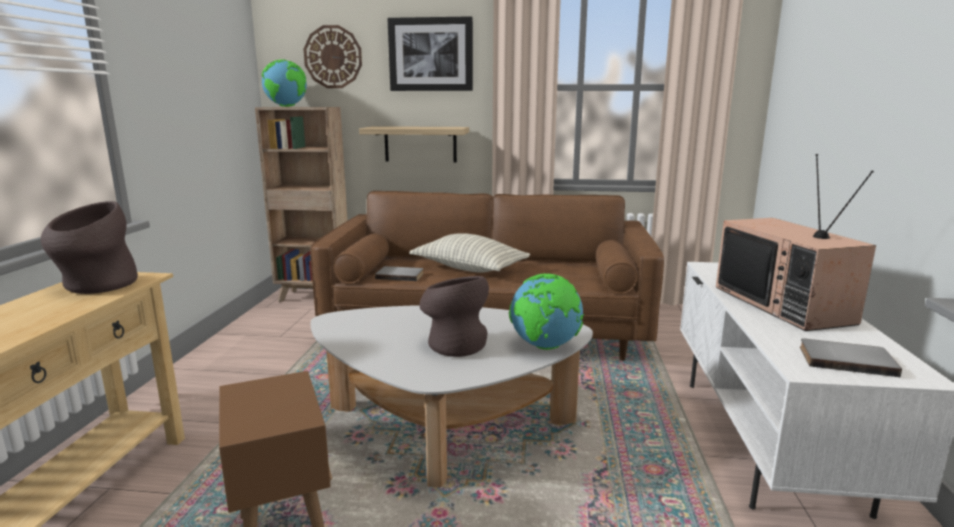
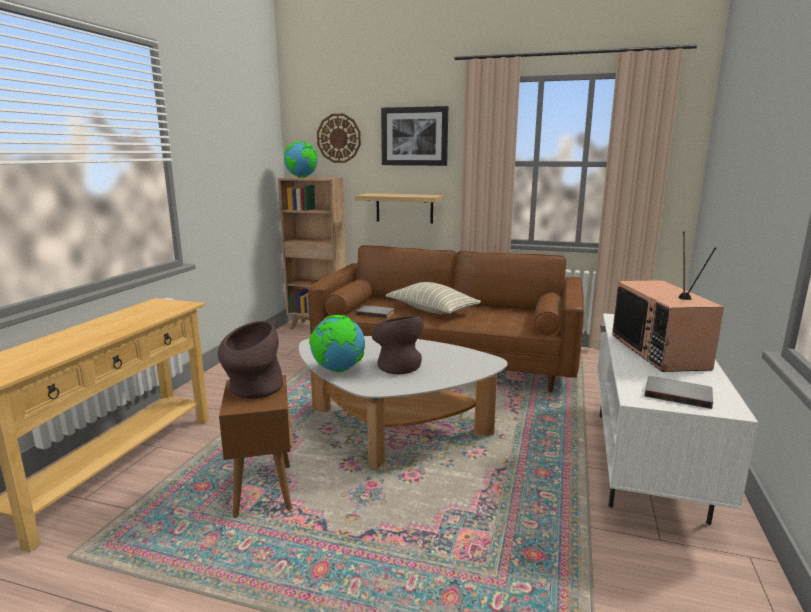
camera: 10 degrees right, 0 degrees up
brown vase [41,201,138,294] -> brown vase moved to [218,321,283,399]
globe [509,274,584,350] -> globe moved to [309,315,365,372]

